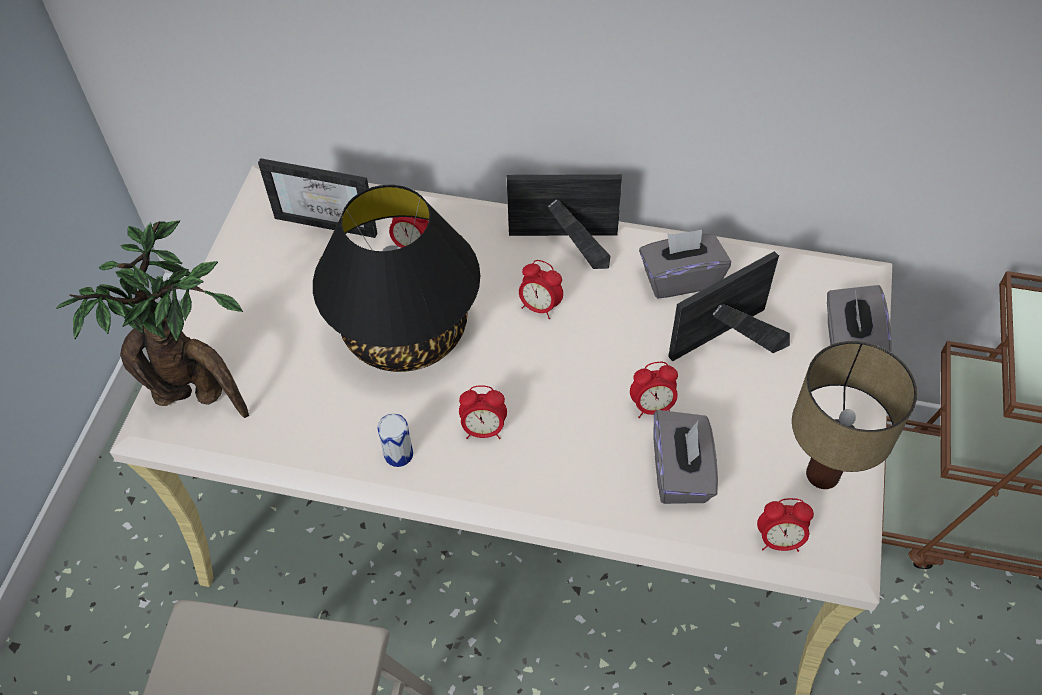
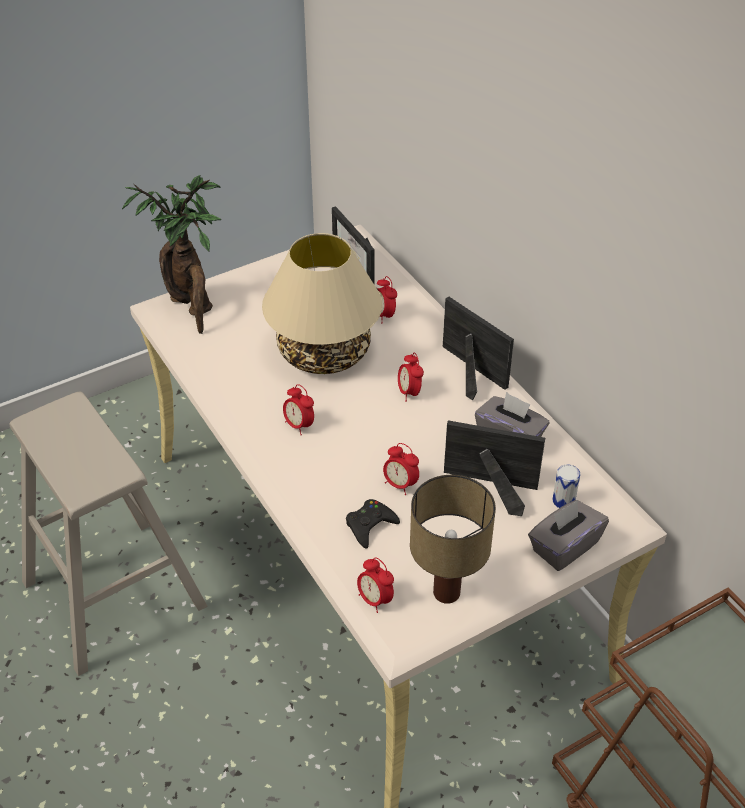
camera: 45 degrees right, 10 degrees down
black table lamp [313,185,480,372] -> beige table lamp [262,233,382,374]
can [377,414,413,467] -> can moved to [552,465,581,508]
grey tissue box [654,410,718,504] -> black game controller [346,499,400,549]

